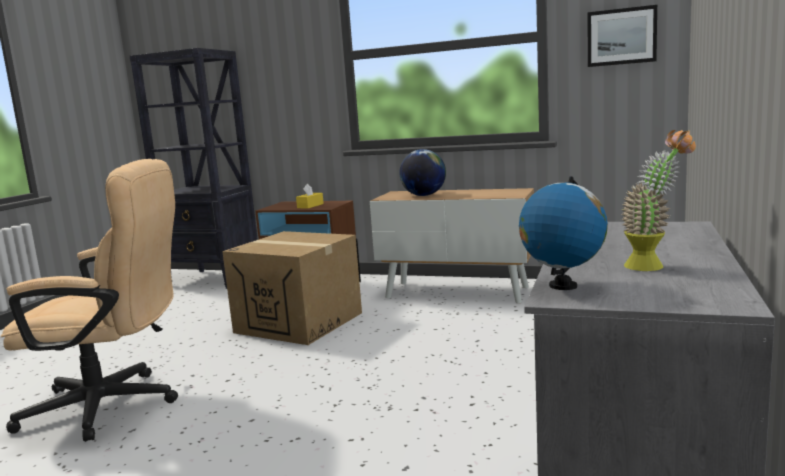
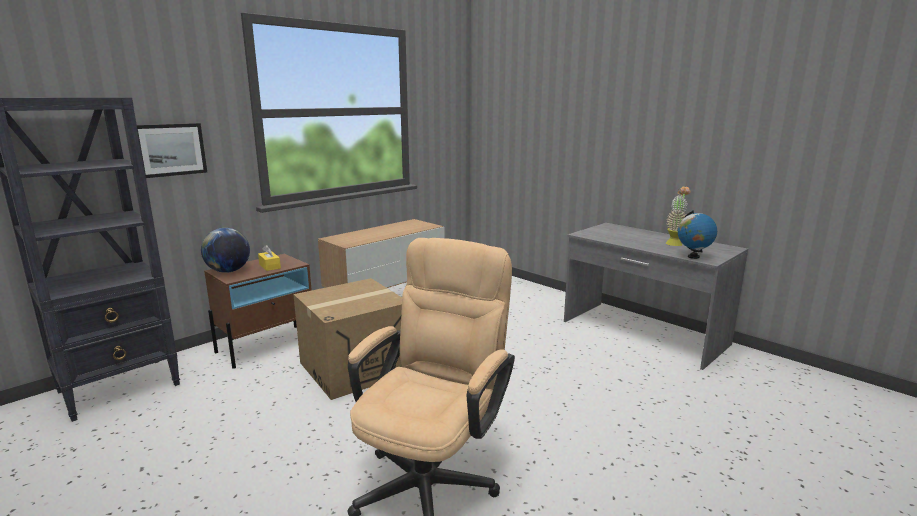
camera: 65 degrees left, 5 degrees up
globe [399,149,446,196] -> globe moved to [201,228,250,273]
picture [588,5,657,67] -> picture moved to [137,123,207,178]

